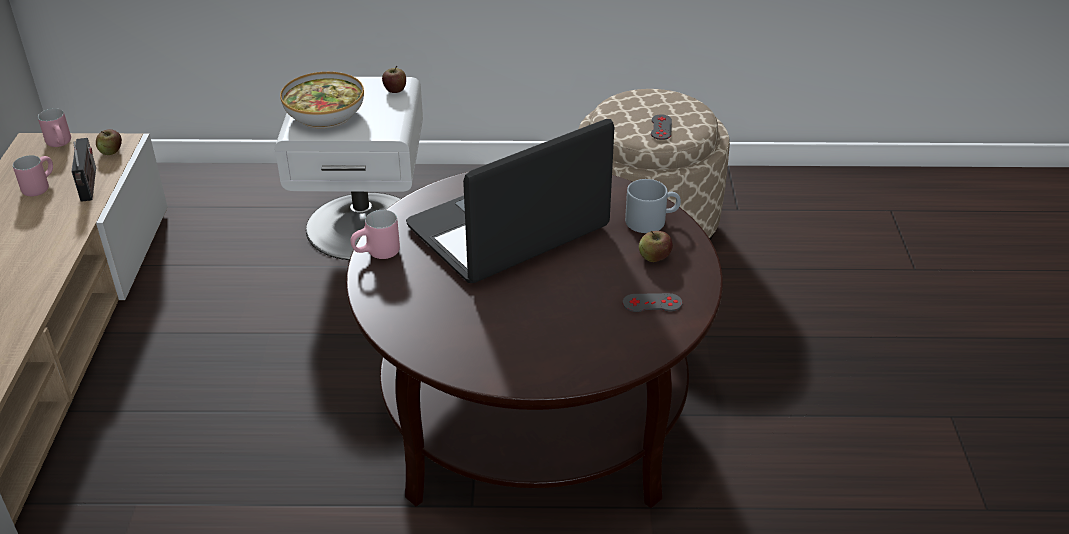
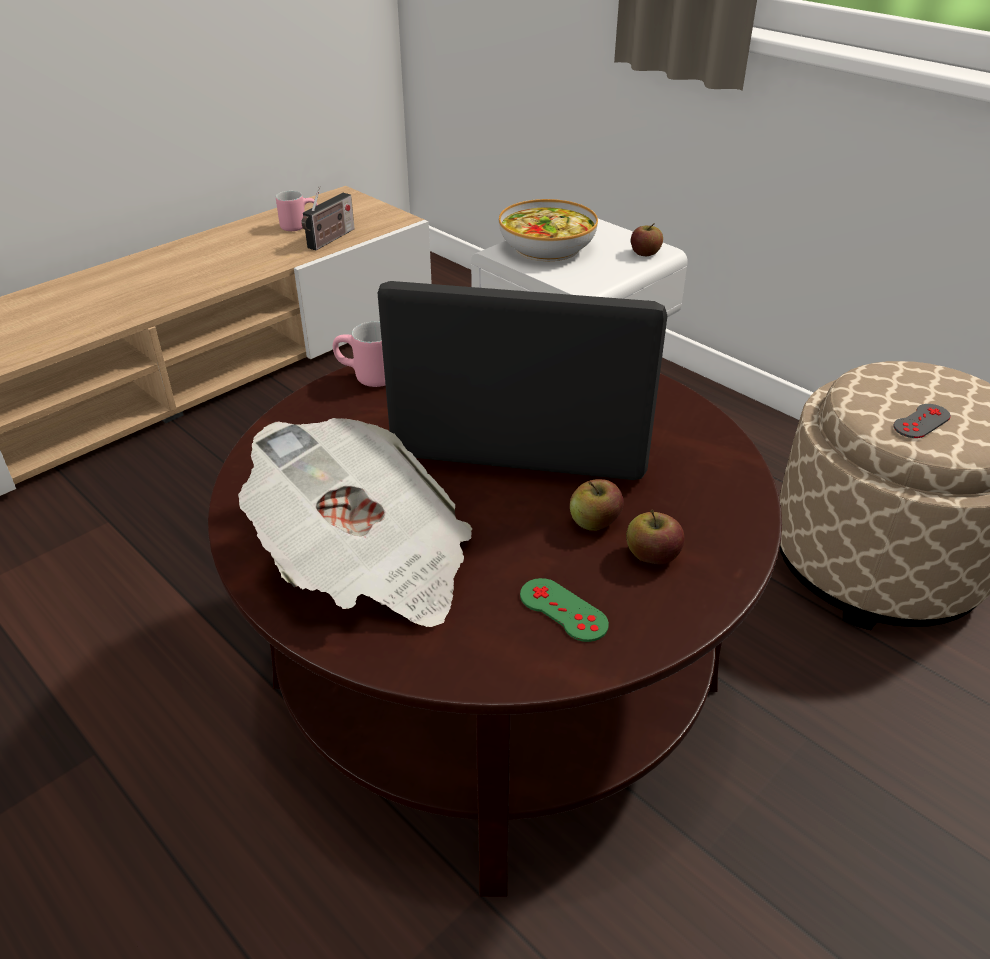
camera: 45 degrees right, 0 degrees up
pink mug [38,108,71,147] -> none
apple [96,129,122,155] -> apple moved to [570,479,624,531]
grey game controller [623,293,683,312] -> green game controller [520,578,609,642]
grey mug [625,179,681,233] -> none
none -> newspaper [238,418,472,627]

